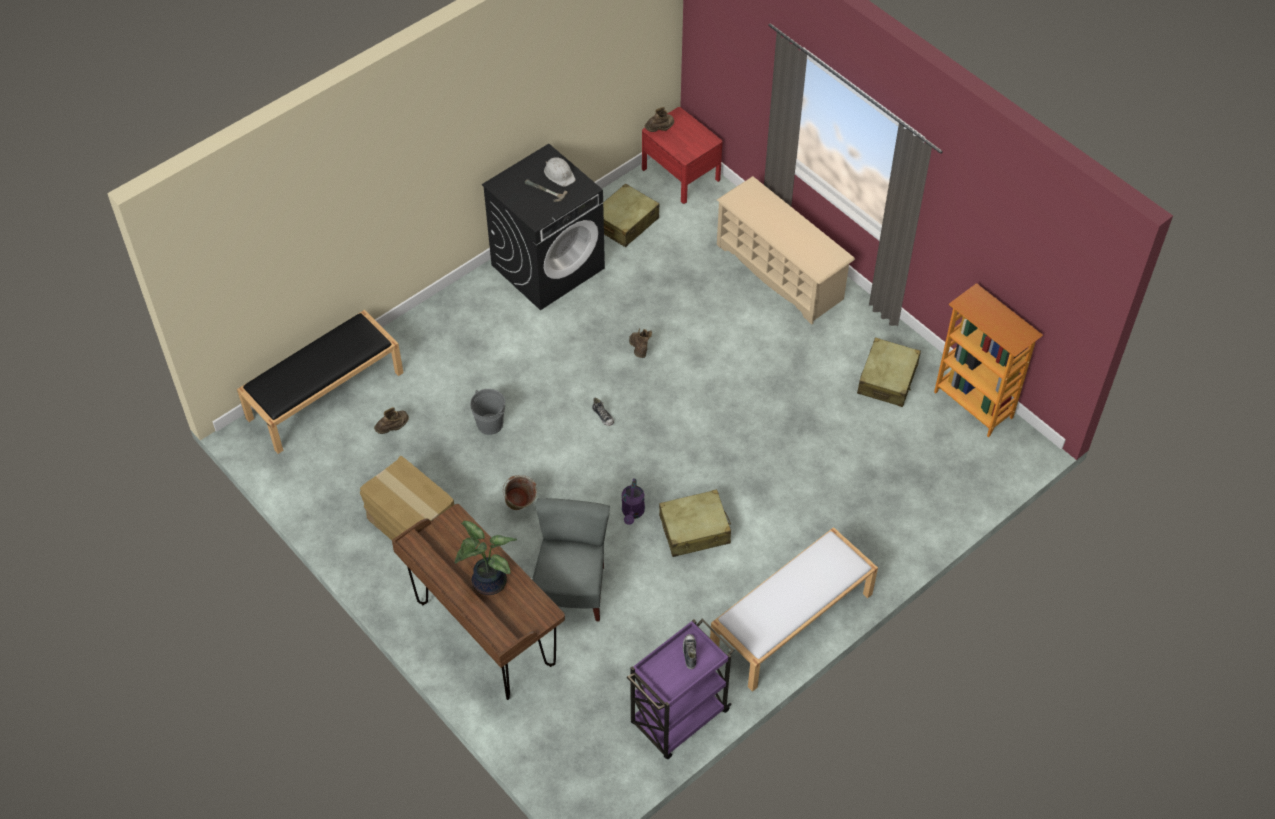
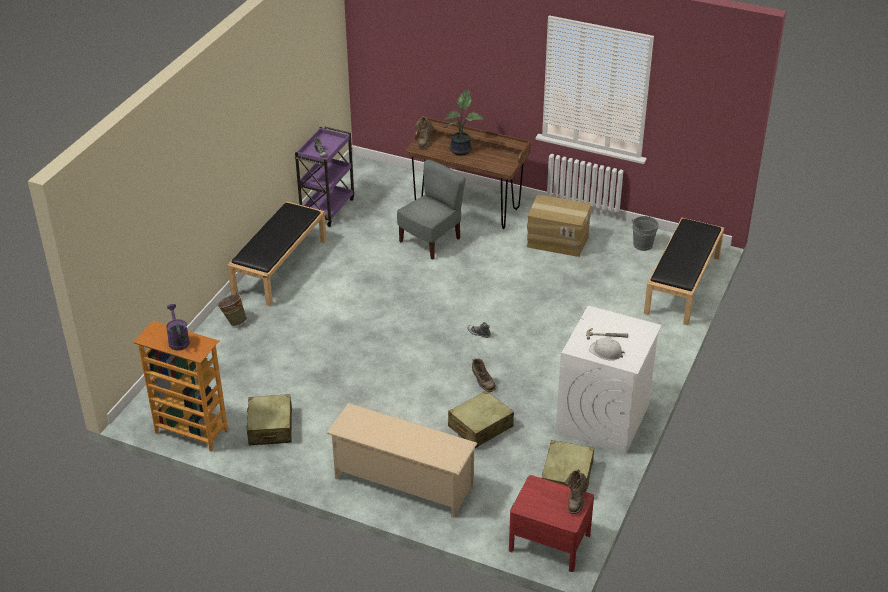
camera: 155 degrees right, 15 degrees down
brown boot [374,407,409,434] -> brown boot moved to [415,116,434,149]
grey bucket [470,389,505,435] -> grey bucket moved to [632,216,660,251]
black washing machine [482,144,605,310] -> white washing machine [556,306,662,455]
green bucket [503,475,537,510] -> green bucket moved to [217,292,247,326]
grey chair [532,498,610,622] -> grey chair turned 120 degrees counterclockwise [397,160,466,260]
purple watering can [622,479,645,525] -> purple watering can moved to [166,304,190,350]
beige suitcase [659,489,731,557] -> beige suitcase moved to [448,391,514,448]
white bench [710,527,878,692] -> black bench [227,201,327,306]

